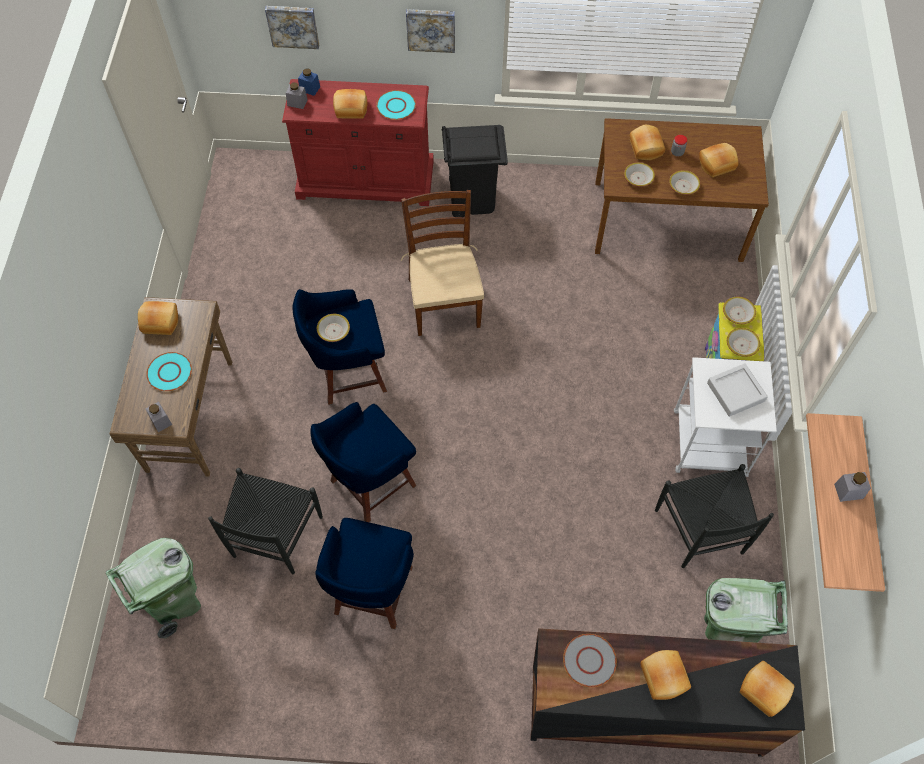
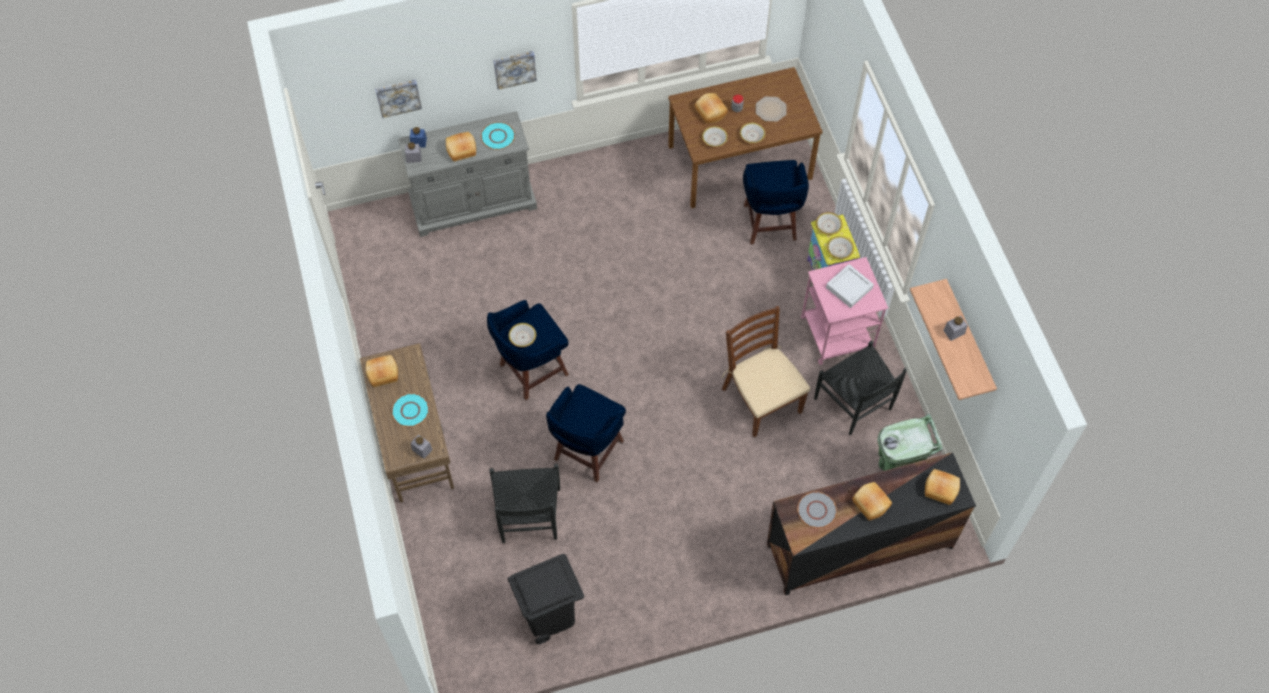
camera: 20 degrees left, 0 degrees up
green trash can [106,538,201,638] -> none
red dresser [282,79,434,206] -> grey dresser [398,111,537,237]
blue stool [315,518,414,629] -> blue stool moved to [743,160,809,244]
brown chair [401,190,484,336] -> brown chair moved to [721,306,810,437]
black trash can [441,125,508,217] -> black trash can moved to [507,554,584,644]
white cart [674,357,777,477] -> pink cart [801,257,888,365]
bread [699,143,738,177] -> plate [756,97,787,122]

